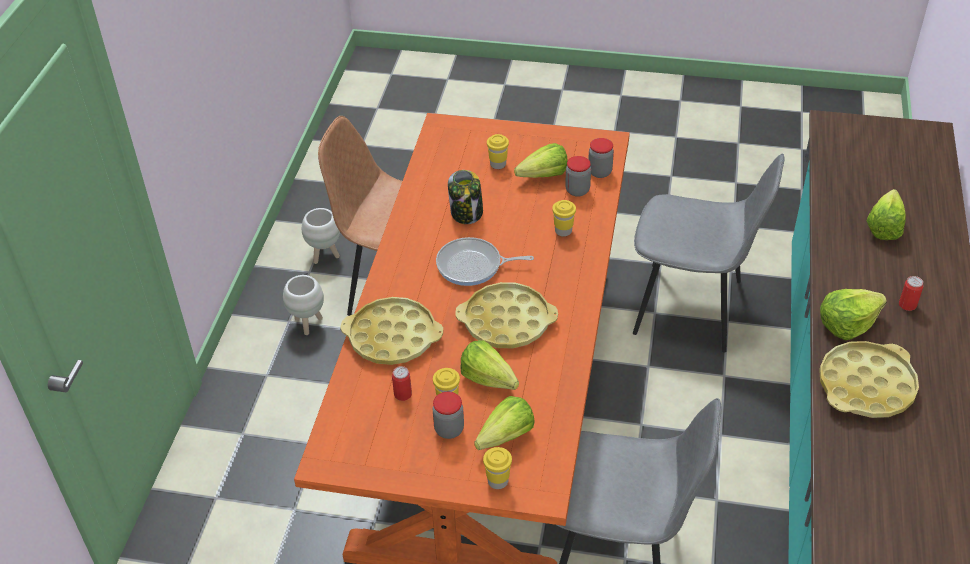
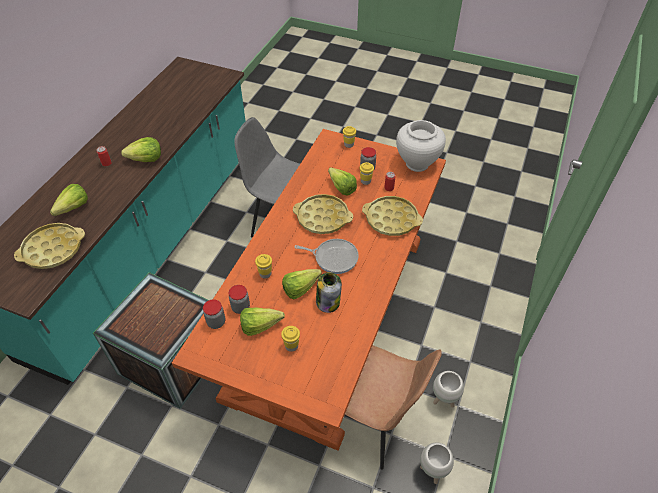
camera: 170 degrees left, 5 degrees up
lettuce [474,396,535,450] -> lettuce moved to [282,269,322,299]
grey chair [633,153,785,353] -> crate [93,272,208,409]
yellow tray [819,341,919,418] -> yellow tray moved to [14,223,85,269]
none -> white vase [396,120,446,172]

